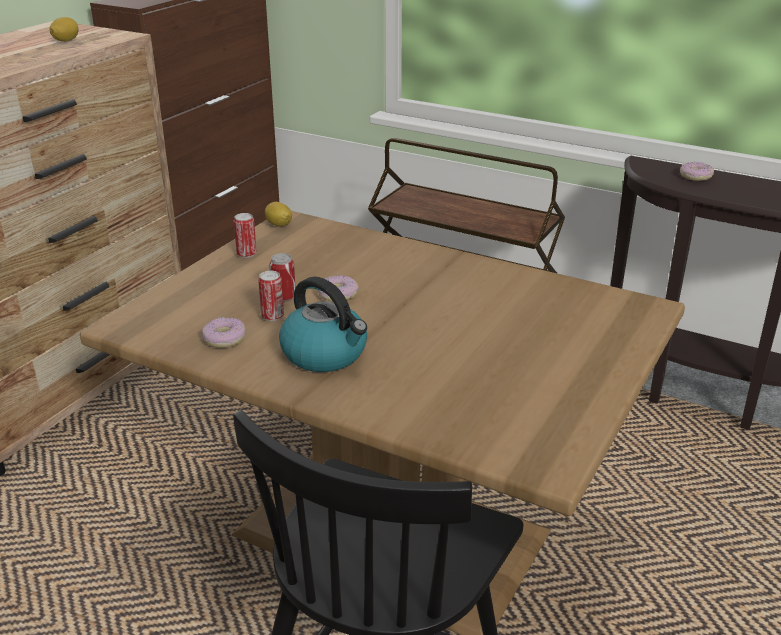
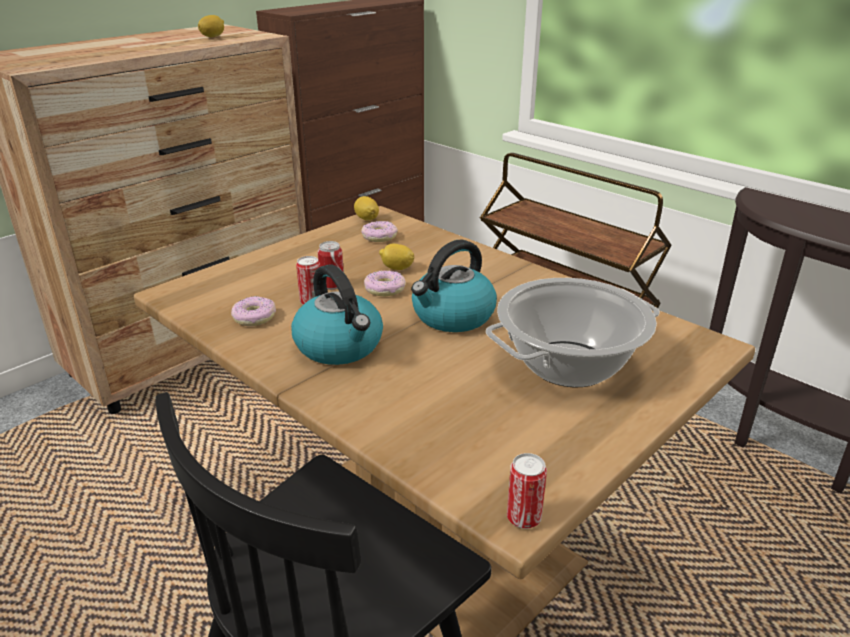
camera: 15 degrees right, 0 degrees up
can [234,213,257,258] -> can moved to [507,453,547,529]
donut [680,162,714,181] -> donut moved to [361,221,398,242]
none -> lemon [379,244,414,270]
none -> kettle [411,239,497,332]
none -> cooking pot [486,278,660,387]

